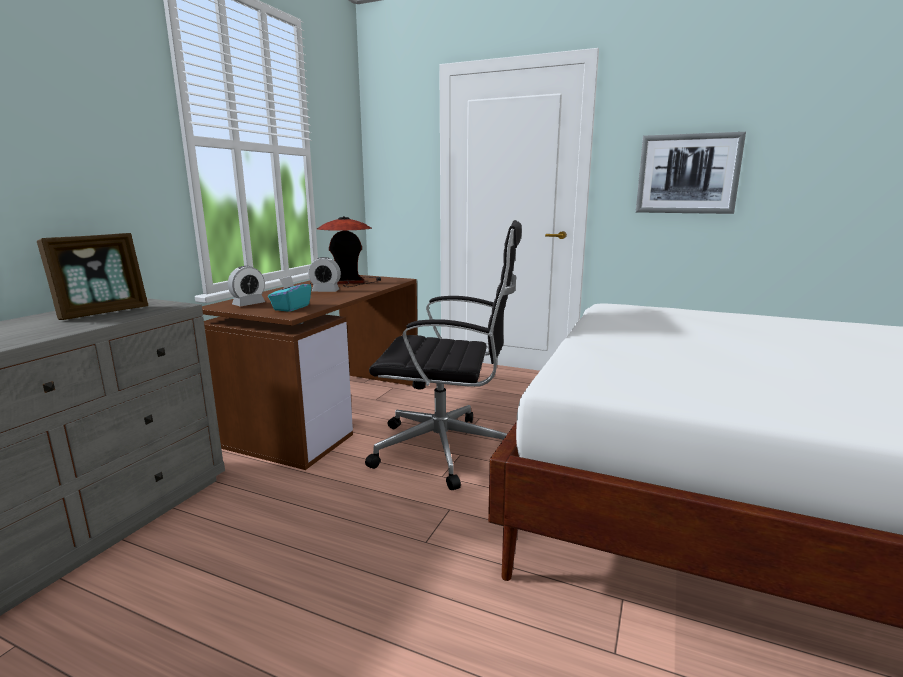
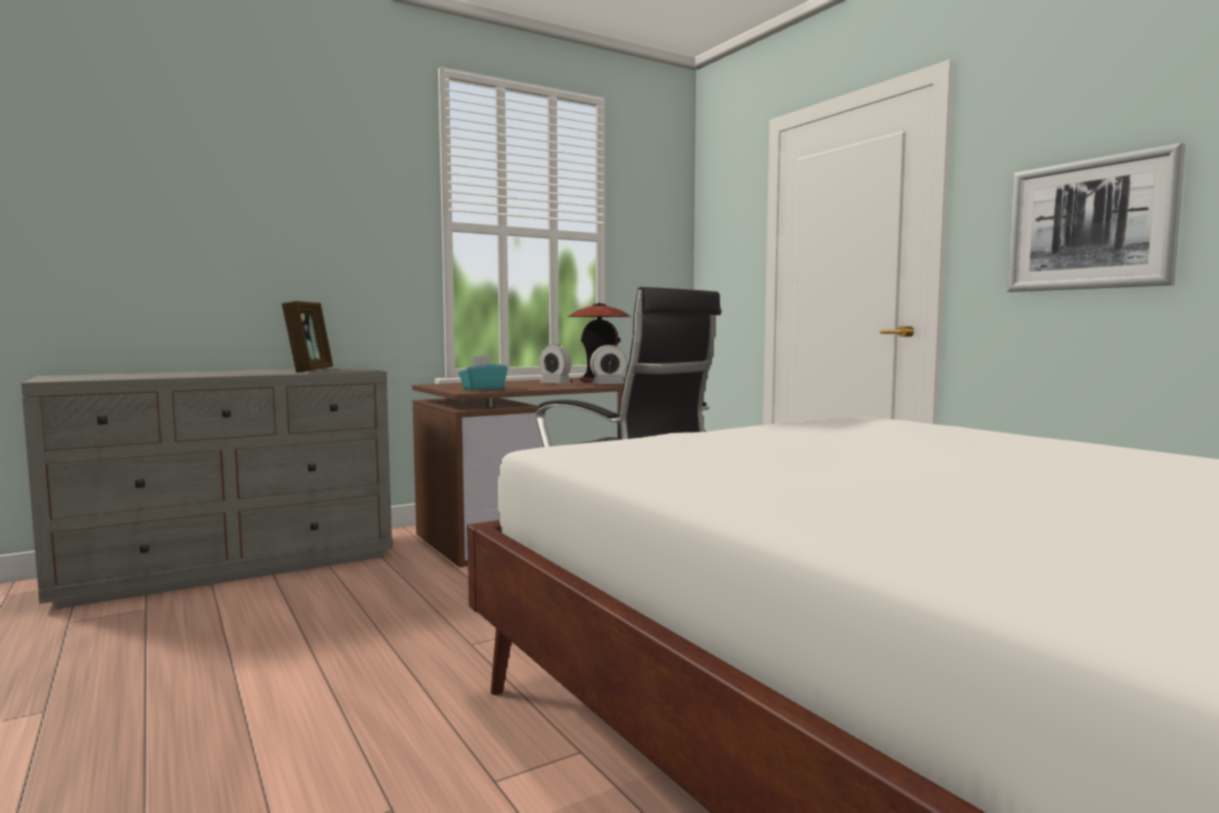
camera: 35 degrees right, 10 degrees down
picture frame [37,233,148,320] -> picture frame turned 75 degrees counterclockwise [282,301,333,373]
alarm clock [228,266,265,306] -> alarm clock moved to [590,345,627,384]

